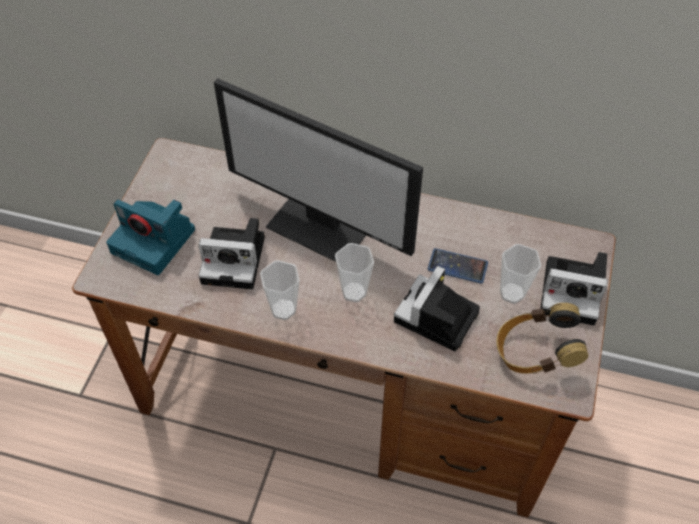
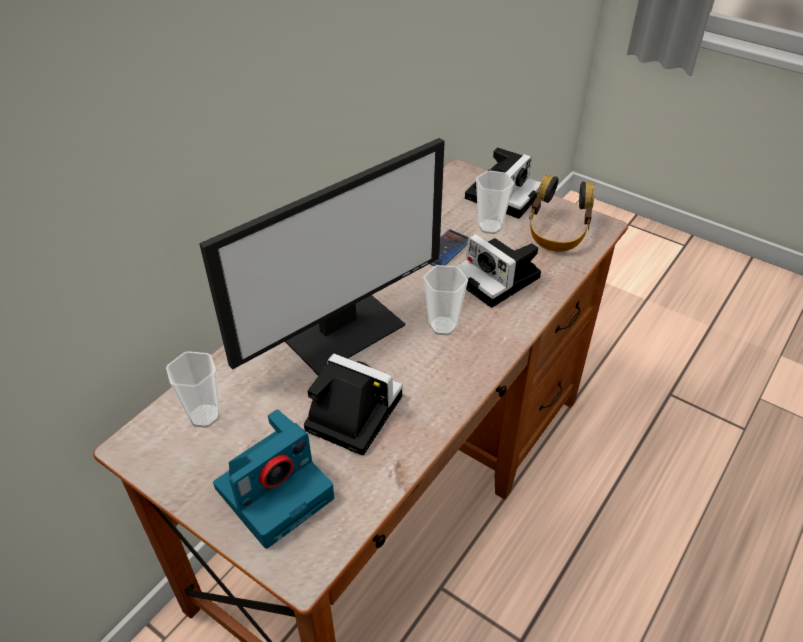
camera: 70 degrees left, 10 degrees down
camera [198,218,265,289] -> camera turned 90 degrees counterclockwise [304,354,403,455]
cup [260,260,300,320] -> cup moved to [166,351,220,428]

